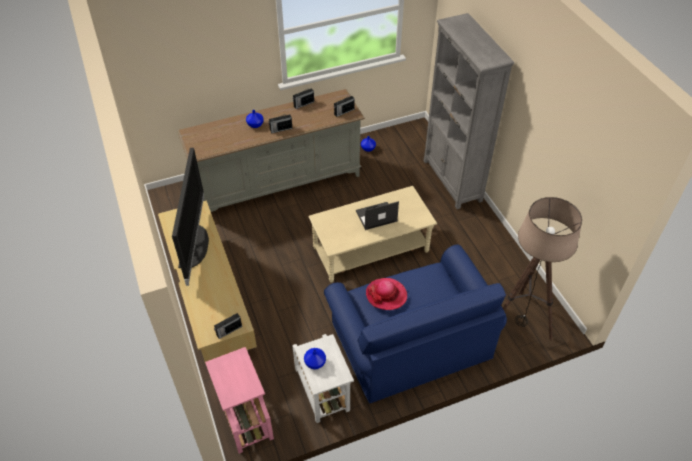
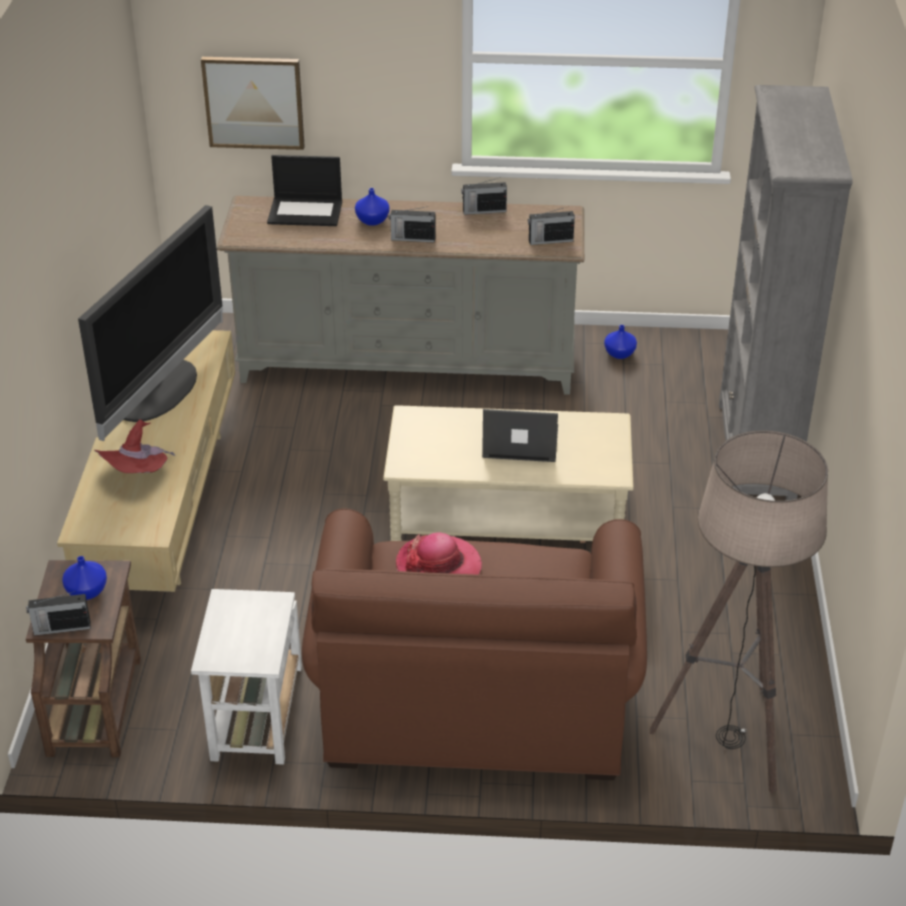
camera: 25 degrees right, 10 degrees down
pink side table [205,347,274,454] -> brown side table [26,560,141,757]
radio [214,313,242,339] -> radio moved to [26,591,91,636]
blue vase [304,348,326,369] -> blue vase moved to [62,556,107,600]
blue sofa [324,244,507,404] -> brown sofa [302,508,647,780]
none -> red hat [94,419,175,473]
none -> picture [201,57,305,150]
none -> laptop [267,155,342,226]

